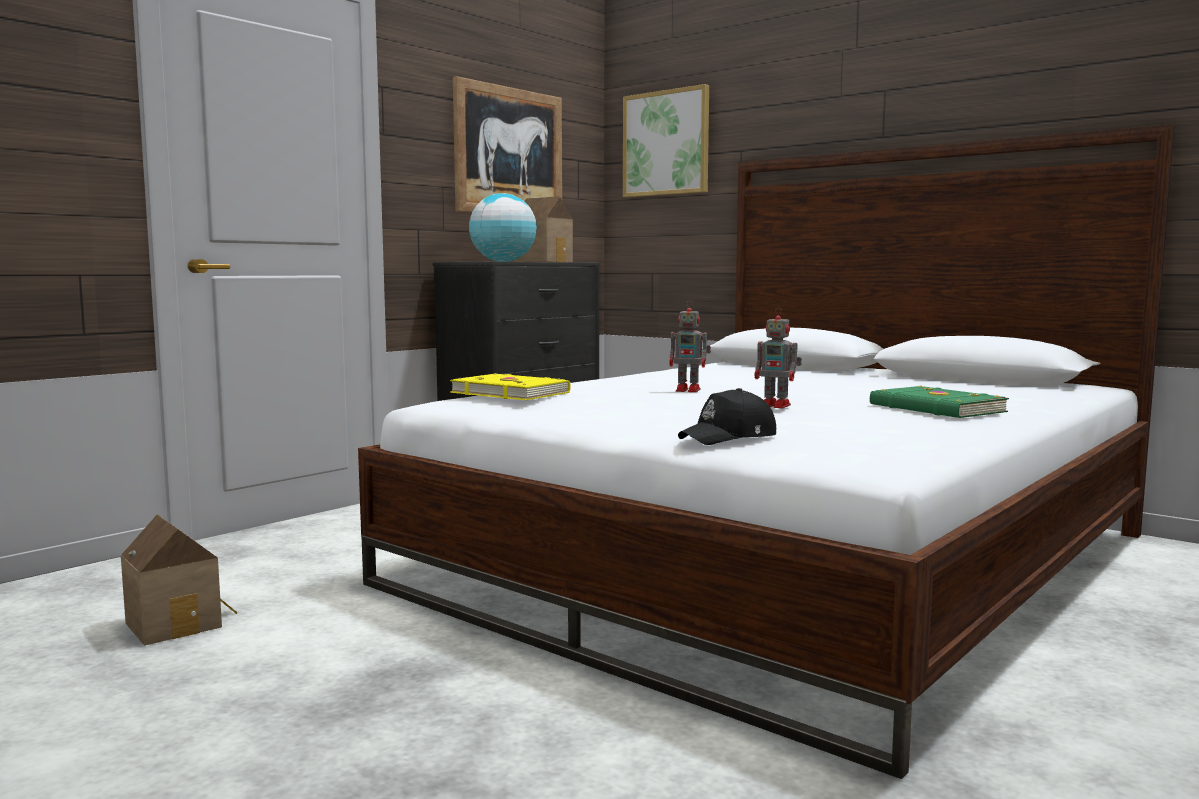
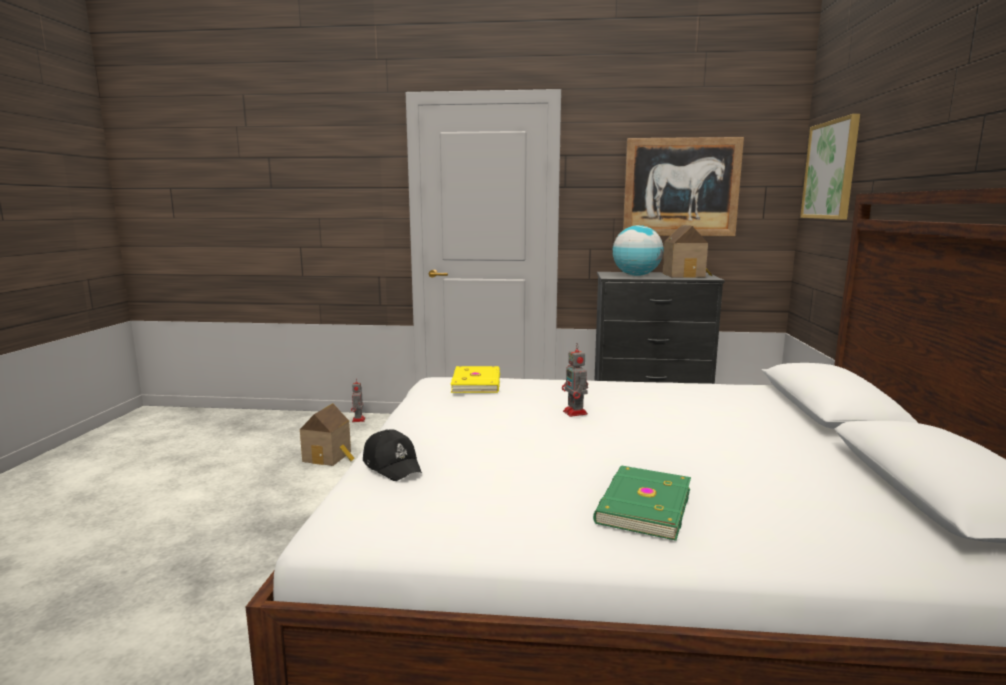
camera: 55 degrees right, 5 degrees up
black cap [678,388,776,445] -> black cap turned 150 degrees counterclockwise [363,429,422,481]
toy robot [755,307,802,408] -> toy robot moved to [351,378,365,422]

